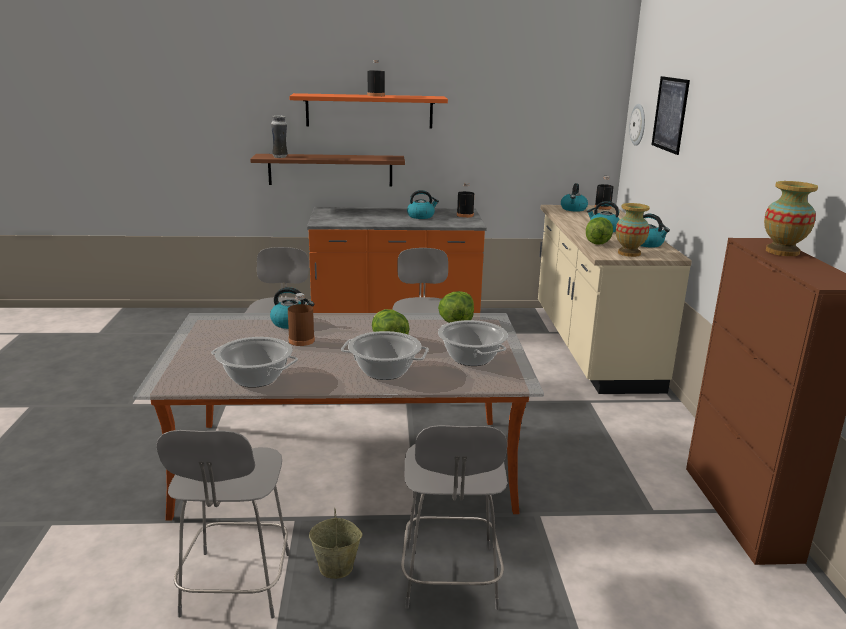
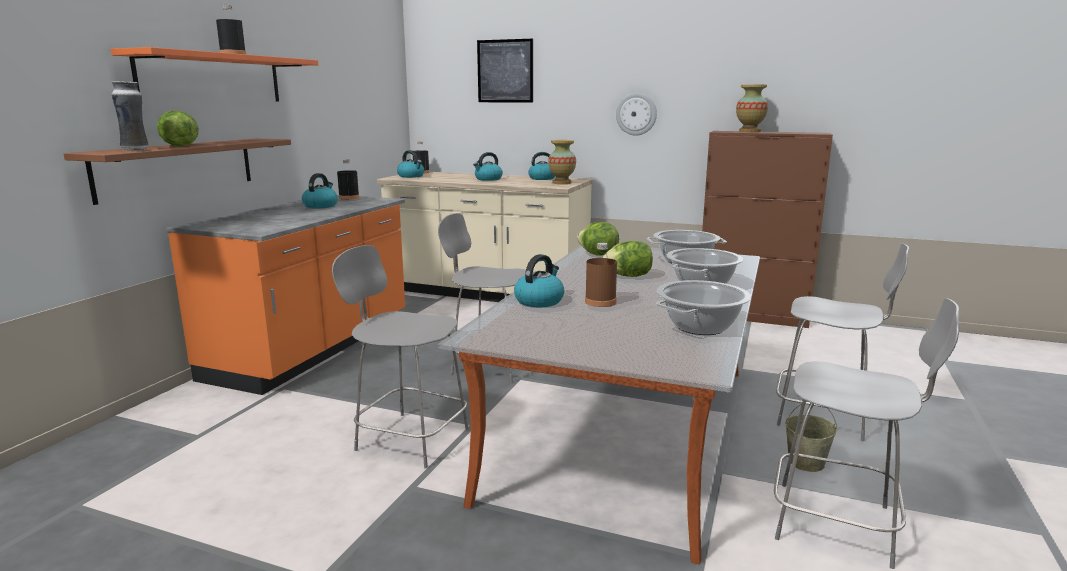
camera: 65 degrees left, 5 degrees down
lettuce [586,217,613,245] -> lettuce moved to [157,110,199,147]
wall clock [629,104,645,146] -> wall clock moved to [616,93,657,136]

